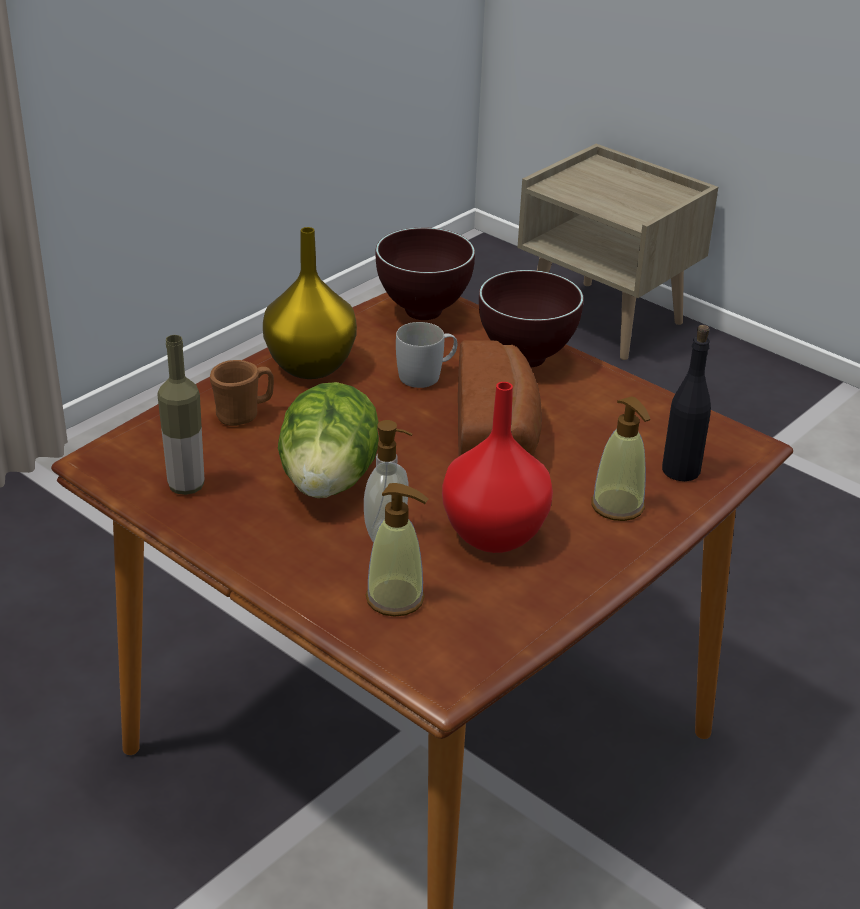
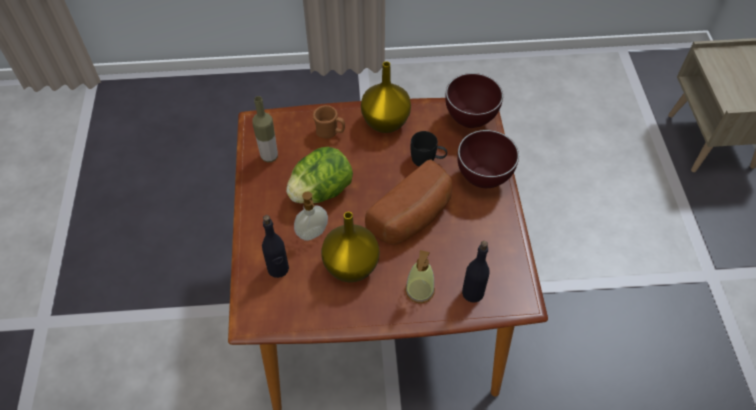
camera: 45 degrees right, 20 degrees up
soap dispenser [366,483,428,617] -> black bottle [262,215,289,278]
white mug [396,322,458,388] -> black mug [411,131,447,167]
red vase [442,382,553,553] -> yellow vase [321,212,380,282]

